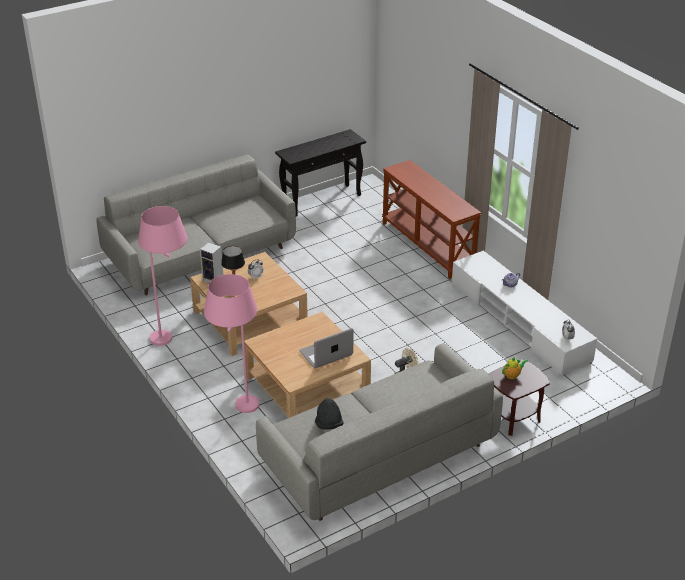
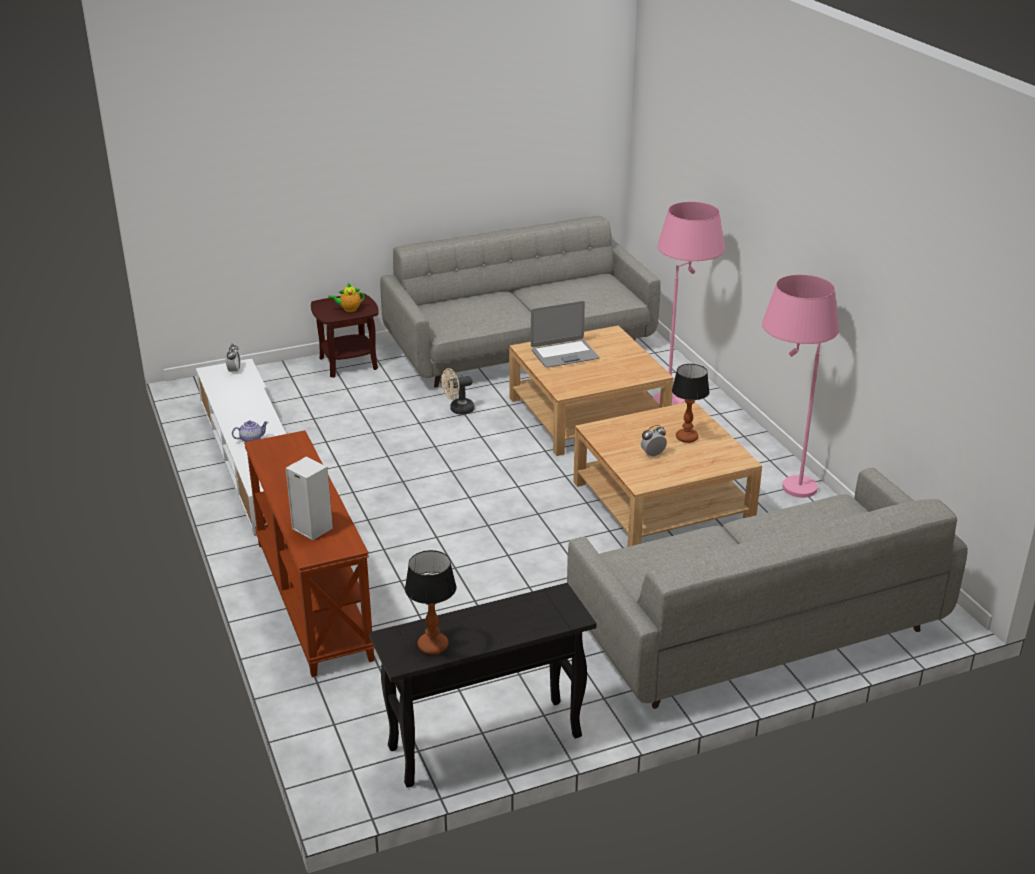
camera: 170 degrees left, 5 degrees down
speaker [200,242,223,283] -> speaker moved to [286,456,333,541]
black hat [315,398,344,430] -> none
none -> table lamp [405,550,457,655]

